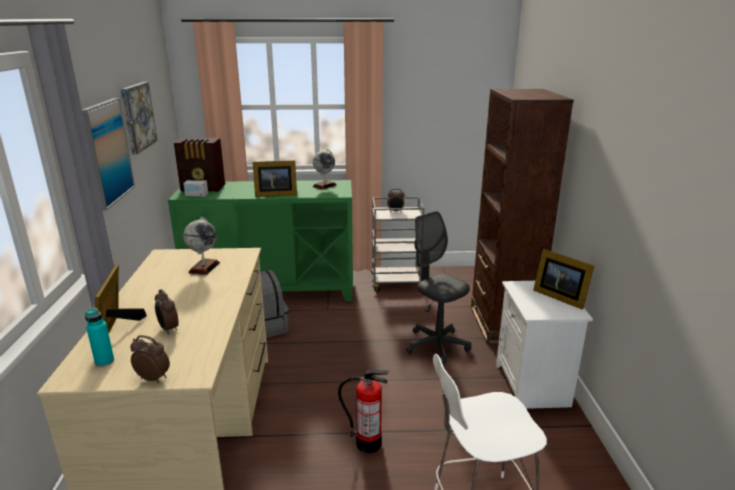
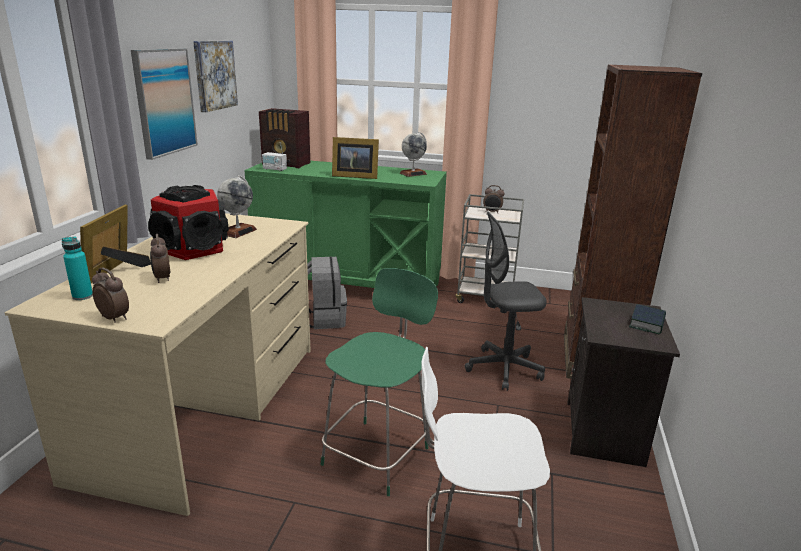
camera: 15 degrees right, 0 degrees up
fire extinguisher [338,370,389,453] -> green chair [321,268,438,496]
grey office chair [406,211,471,366] -> grey office chair turned 75 degrees counterclockwise [465,211,547,391]
white nightstand [496,281,593,409] -> black nightstand [567,297,680,467]
picture frame [533,249,594,310] -> book [629,304,666,335]
none -> speaker [148,185,229,260]

